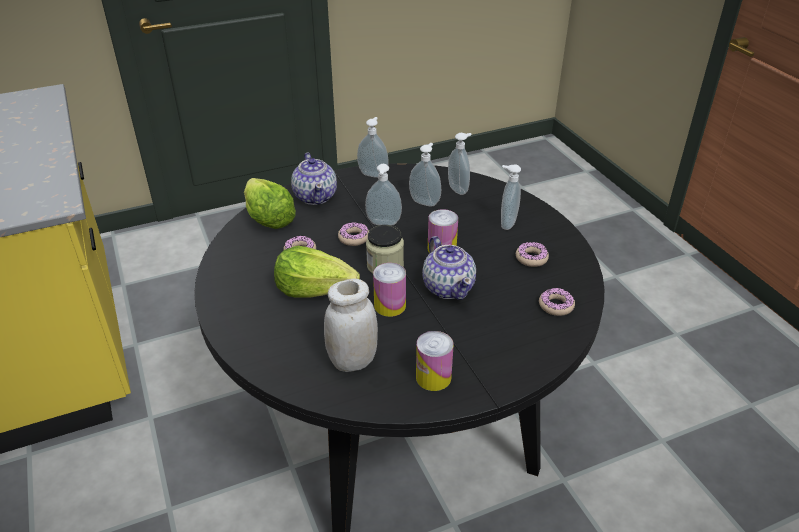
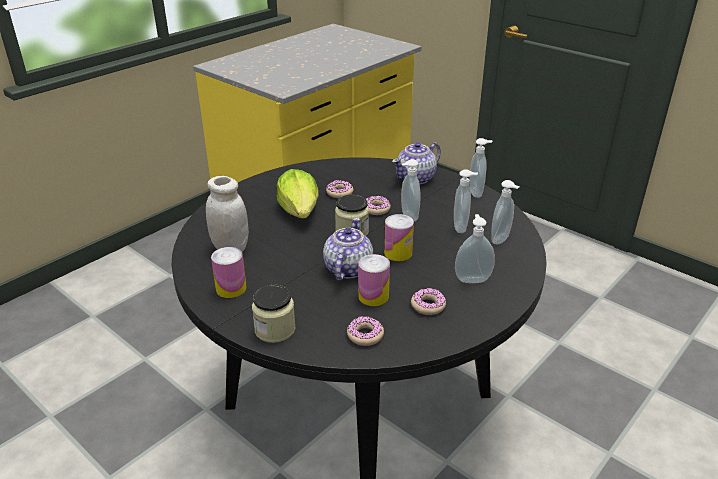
camera: 65 degrees right, 5 degrees down
lettuce [244,178,296,229] -> none
can [373,263,406,317] -> can moved to [358,254,390,306]
teapot [422,236,476,300] -> teapot turned 150 degrees clockwise [323,218,373,281]
none -> jar [252,285,296,343]

